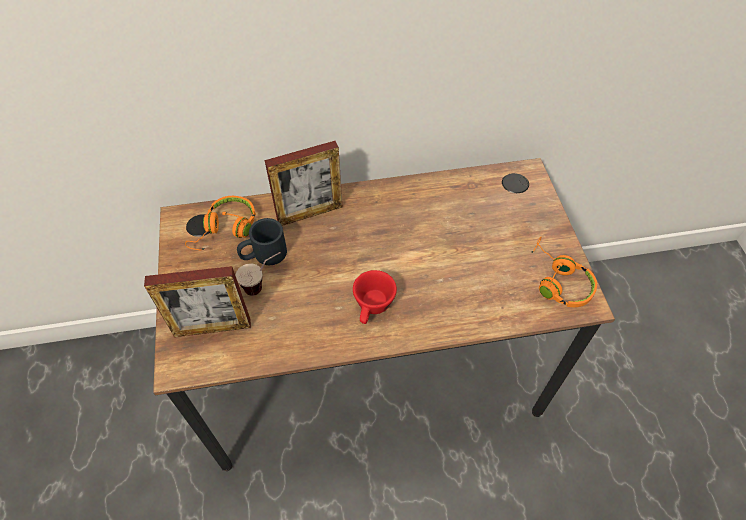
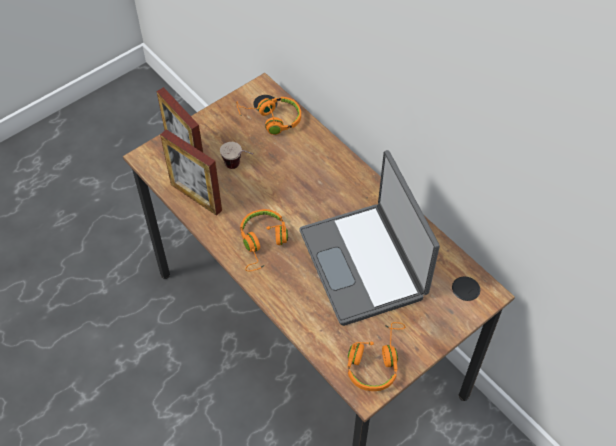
camera: 60 degrees right, 0 degrees up
black mug [237,218,287,265] -> none
picture frame [265,141,342,226] -> picture frame moved to [160,129,222,216]
red cup [353,270,397,324] -> orange headphones [240,209,288,271]
none -> laptop [300,150,440,326]

